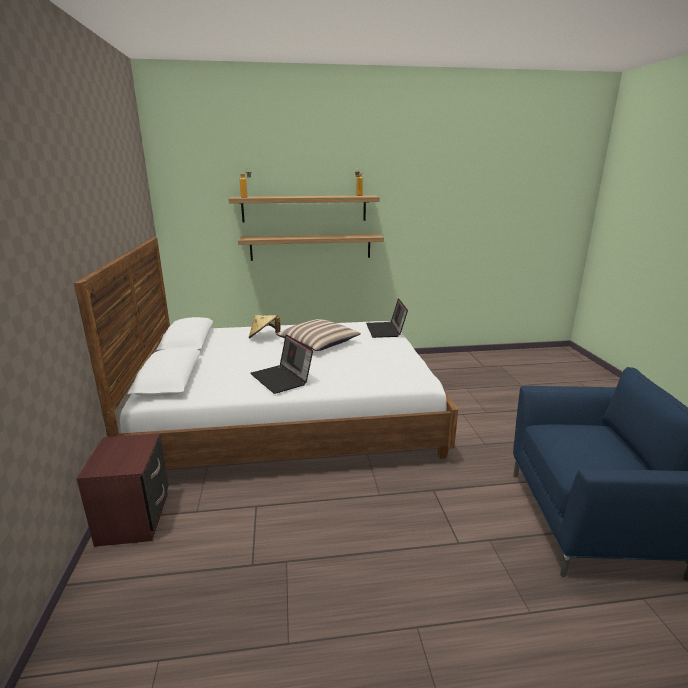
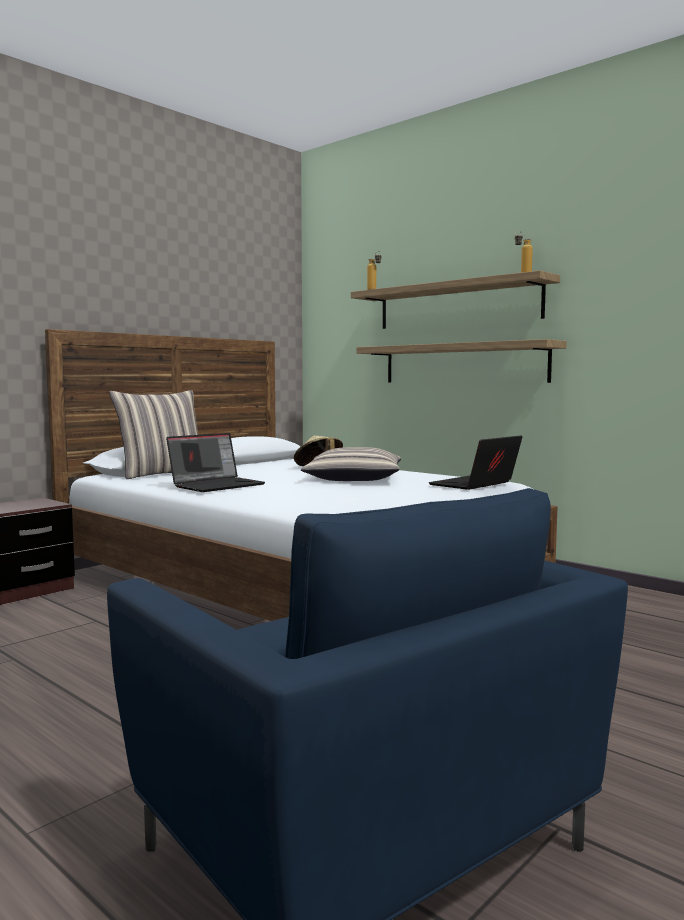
camera: 50 degrees right, 15 degrees down
laptop [251,334,313,394] -> laptop turned 150 degrees counterclockwise [166,433,265,492]
none -> pillow [109,390,198,479]

